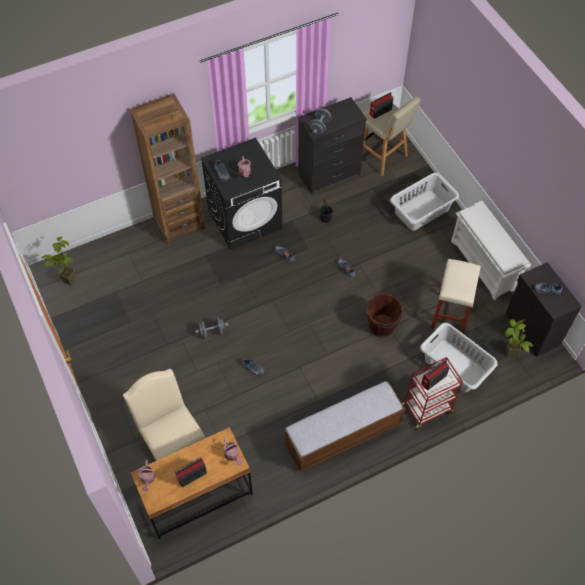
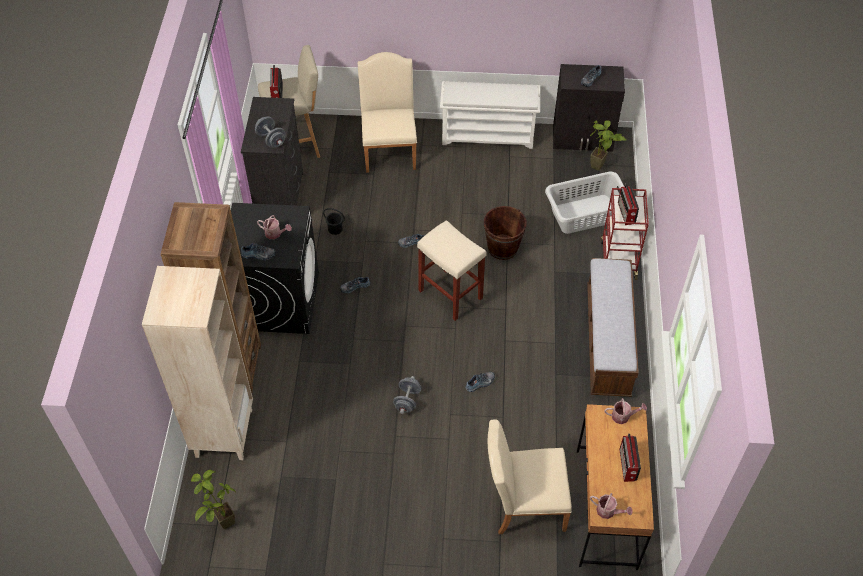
camera: 60 degrees left, 5 degrees down
grey laundry basket [390,173,459,231] -> beige chair [358,52,417,173]
beige stool [431,259,481,333] -> beige stool moved to [417,220,487,321]
none -> beige bookcase [142,266,253,460]

